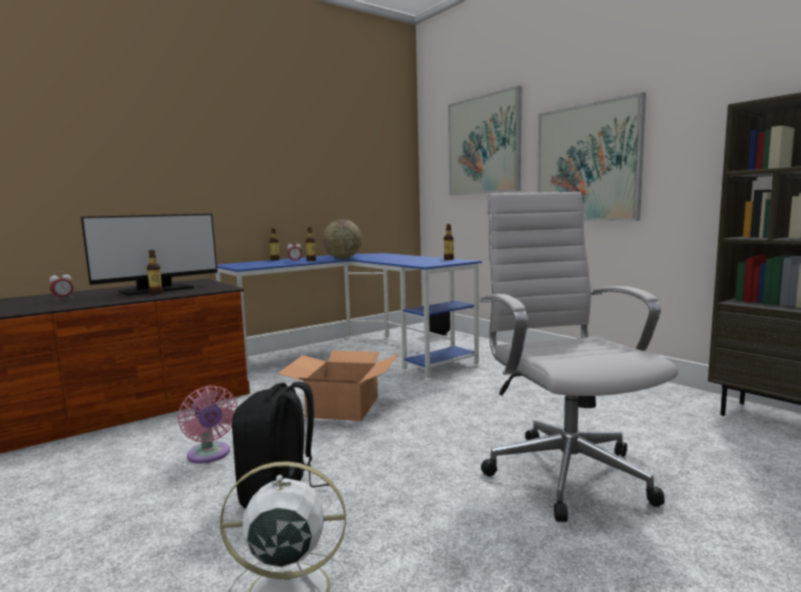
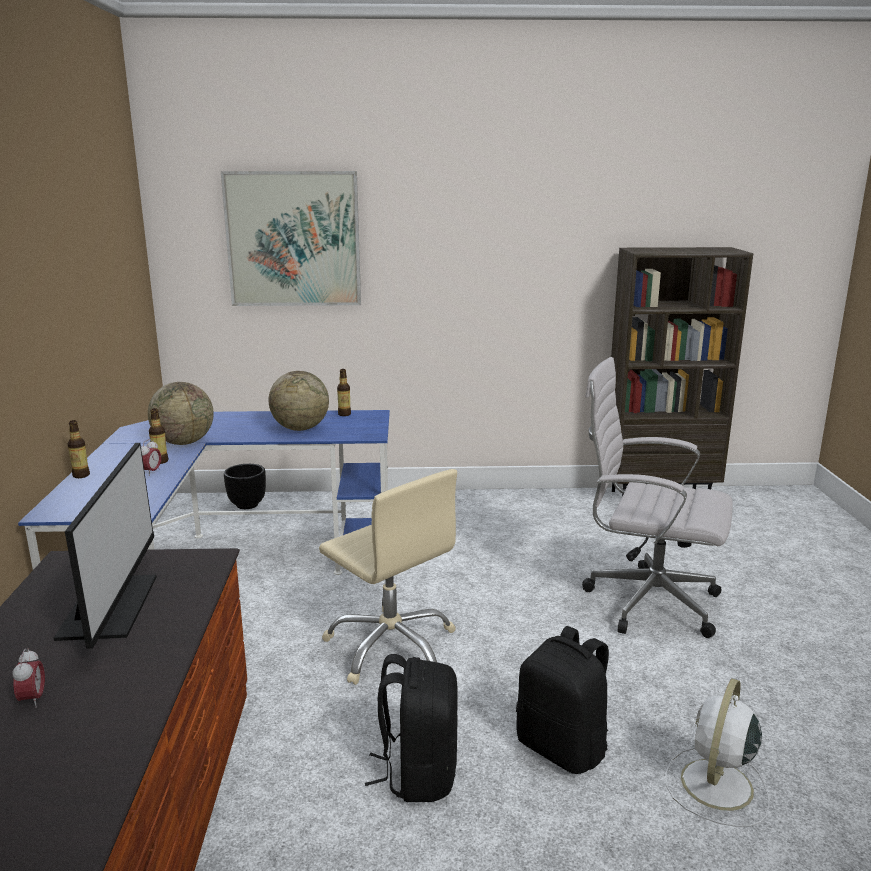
camera: 55 degrees left, 10 degrees up
bottle [147,250,163,295] -> none
pink fan [177,385,238,464] -> black backpack [365,654,458,802]
cardboard box [277,350,399,421] -> beige office chair [319,469,457,685]
picture [537,92,646,221] -> none
none -> globe [268,371,329,431]

